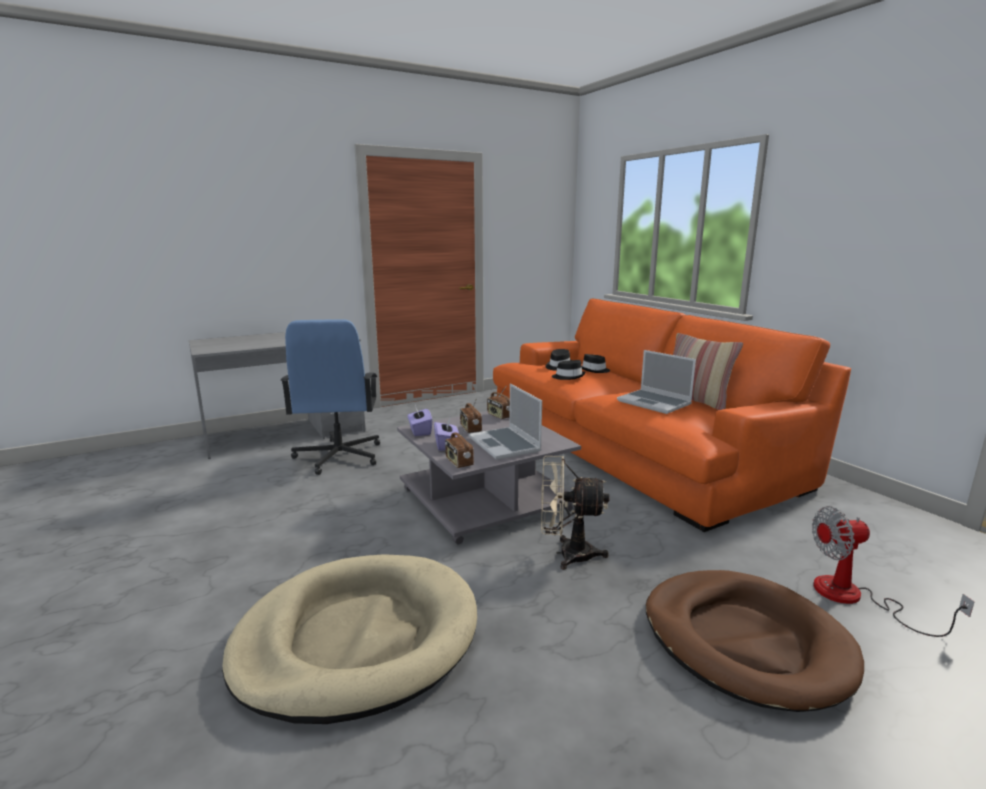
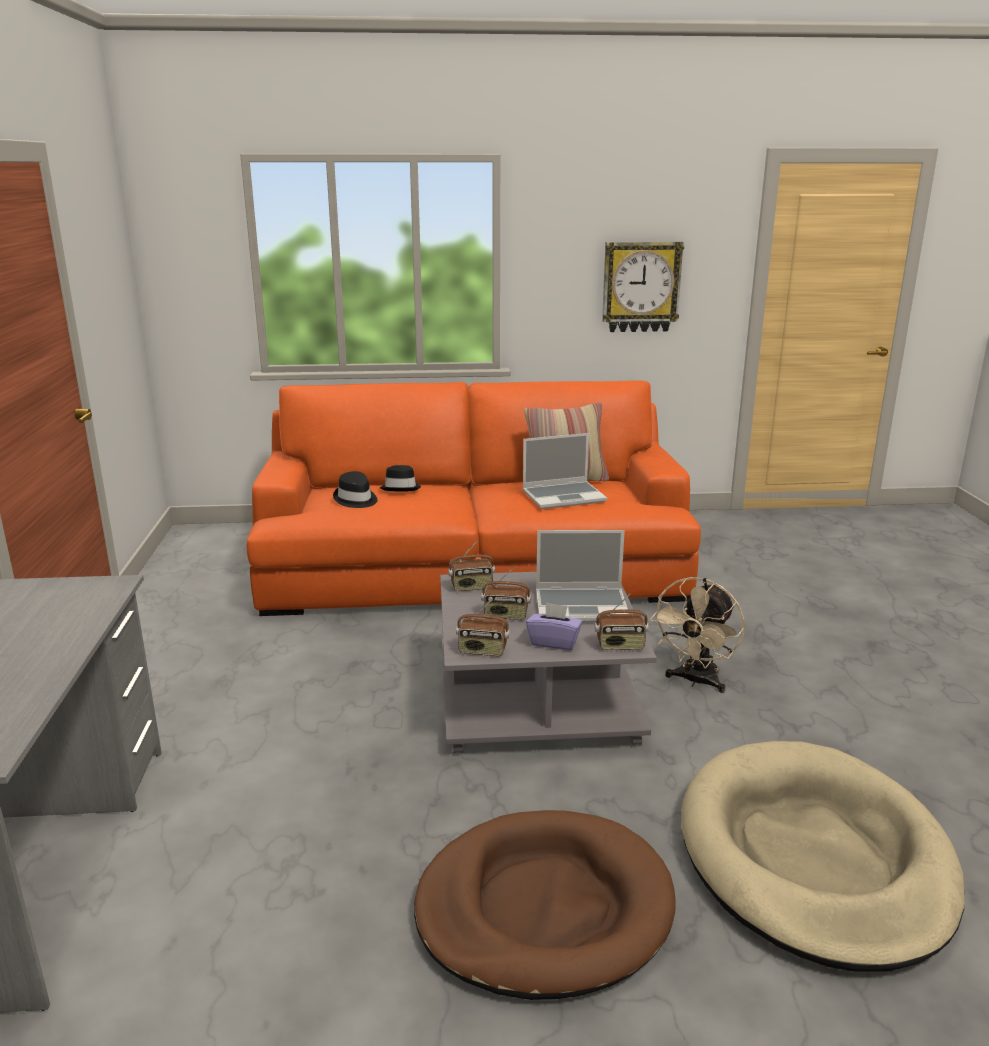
camera: 65 degrees left, 5 degrees up
blue office chair [281,319,380,475] -> none
purple tissue box [407,405,432,436] -> radio [456,599,510,656]
black hat [552,360,585,380] -> none
brown dog bed [646,570,864,712] -> brown dog bed moved to [414,810,676,1000]
fan [812,506,974,637] -> none
none -> wall clock [602,242,684,332]

